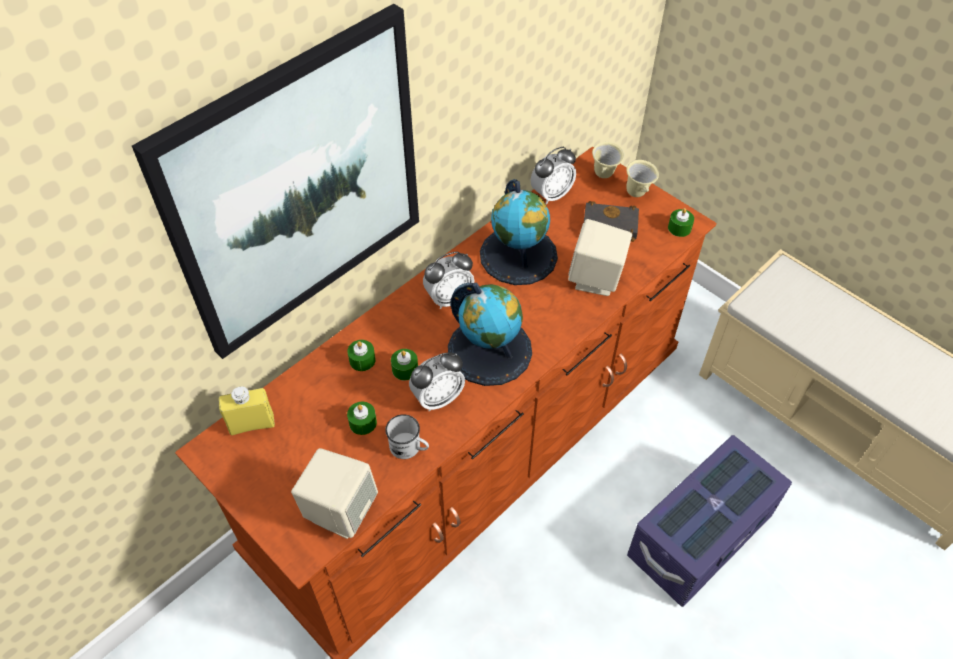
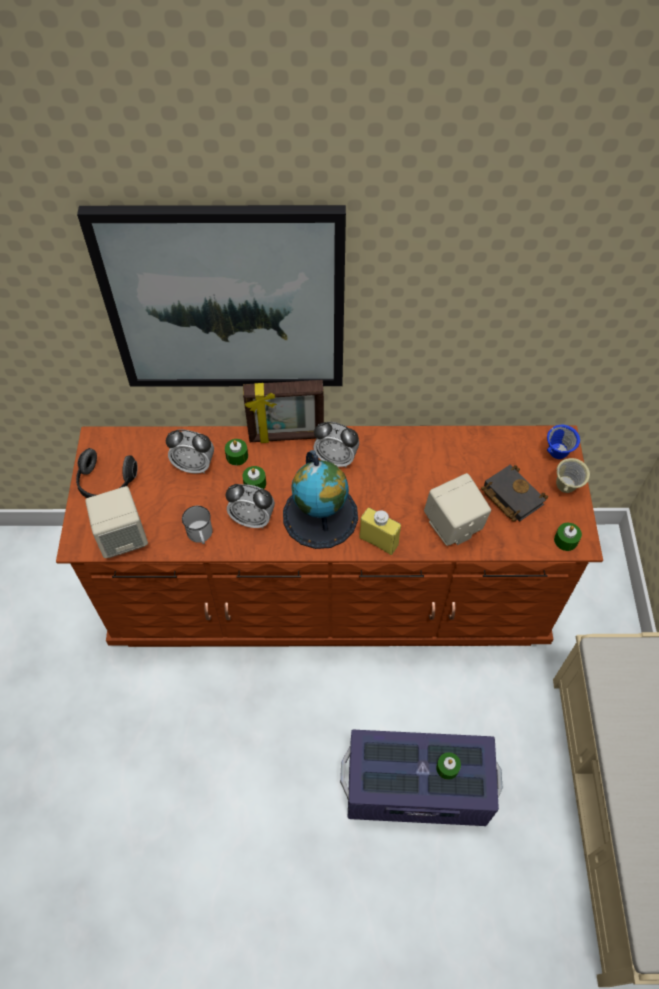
camera: 45 degrees right, 5 degrees up
yellow bottle [219,386,275,436] -> yellow bottle moved to [359,508,401,555]
green candle [347,402,377,435] -> green candle moved to [436,752,461,780]
globe [480,179,558,285] -> none
alarm clock [531,147,576,204] -> alarm clock moved to [166,430,214,474]
beige mug [592,142,624,178] -> blue mug [547,425,580,459]
none -> headphones [76,448,138,498]
none -> picture frame [243,380,324,443]

